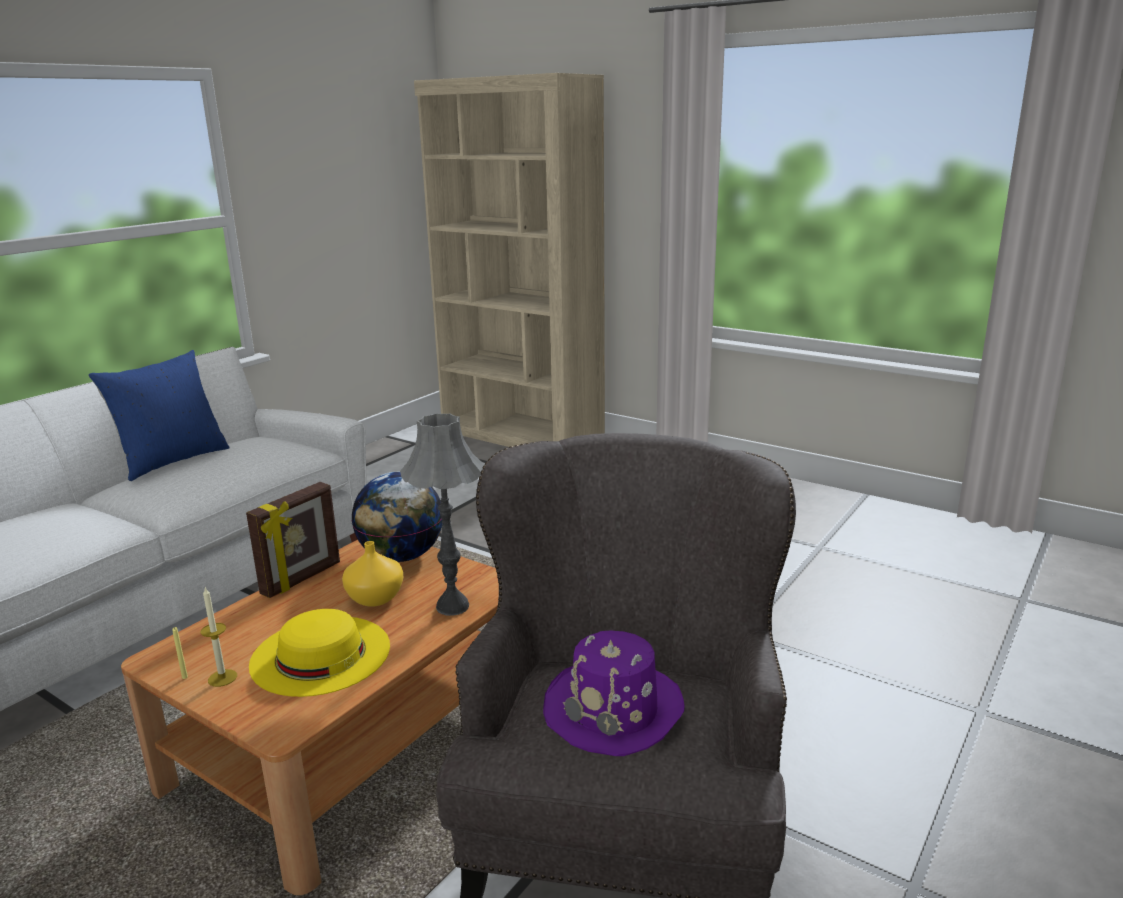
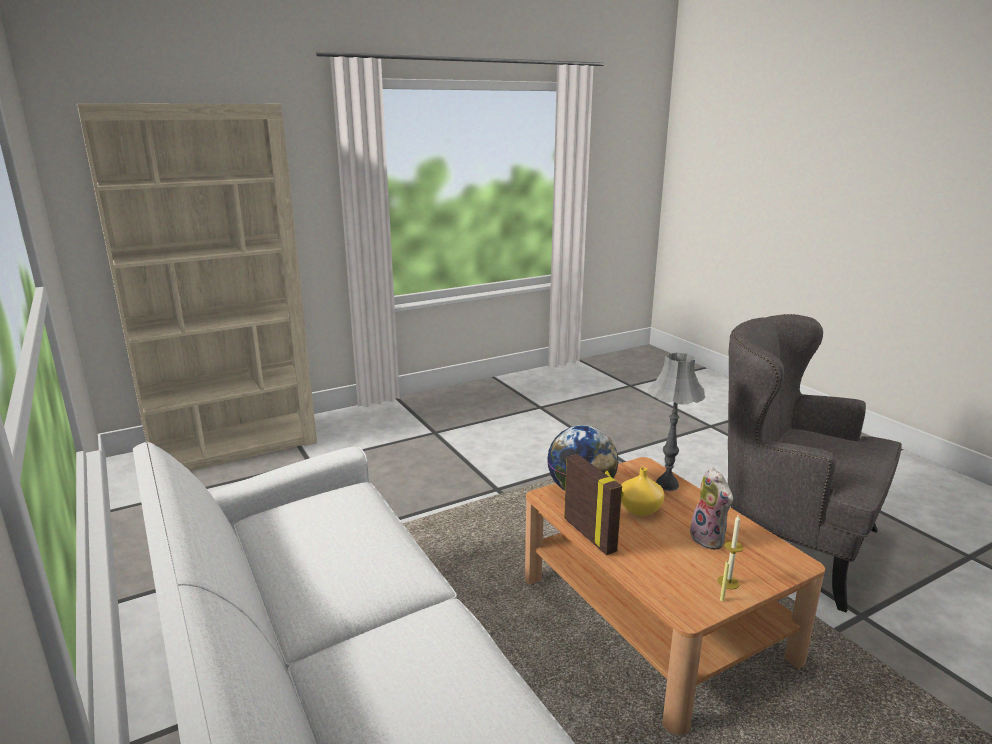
camera: 65 degrees left, 0 degrees up
blue pillow [89,350,230,481] -> none
yellow hat [249,609,390,697] -> plush toy [690,467,733,550]
purple hat [543,630,685,756] -> none

